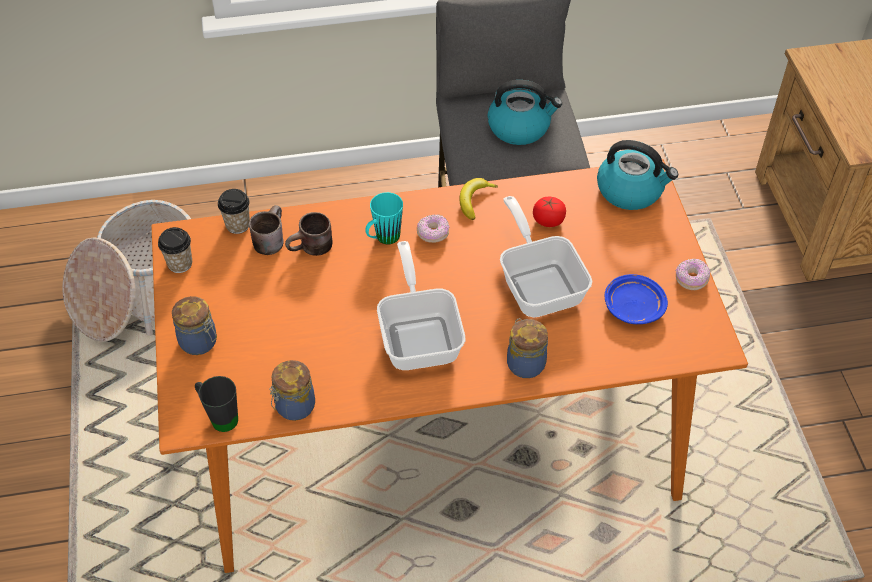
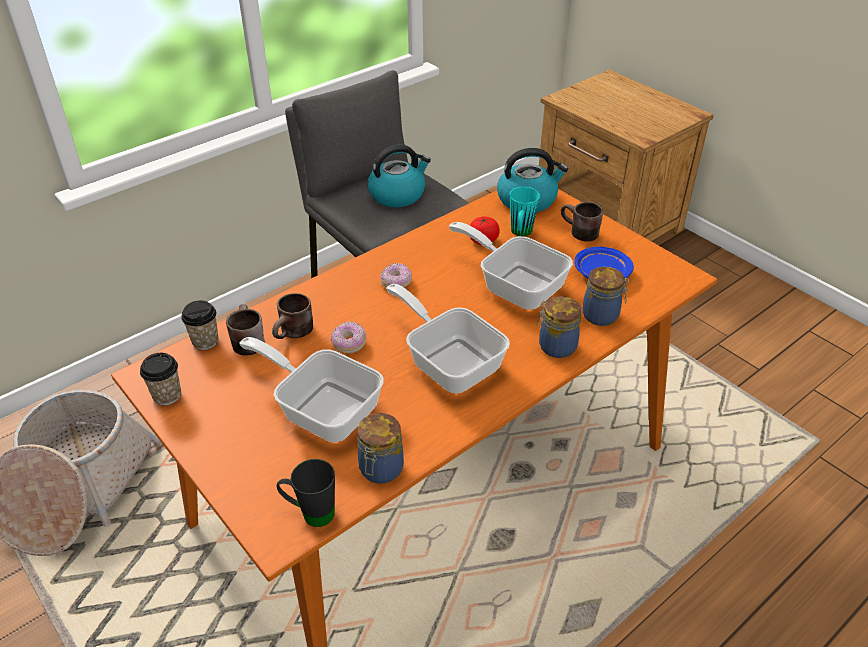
camera: 30 degrees left, 10 degrees down
jar [172,296,217,355] -> jar moved to [582,266,629,326]
turquoise mug [365,192,403,244] -> turquoise mug moved to [510,187,540,237]
banana [459,178,498,220] -> none
donut [676,259,710,290] -> donut moved to [331,321,366,353]
none -> frying pan [239,337,384,442]
none -> brown mug [561,202,603,242]

